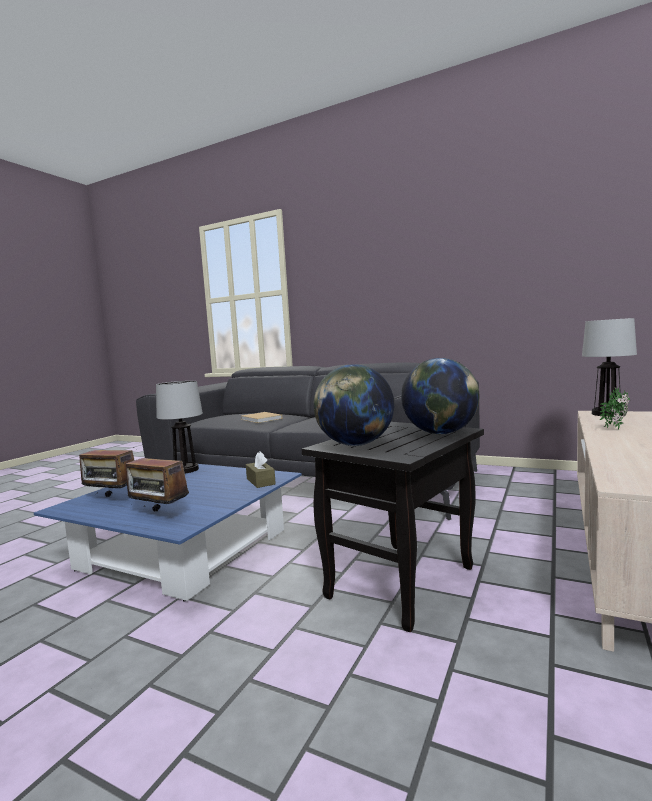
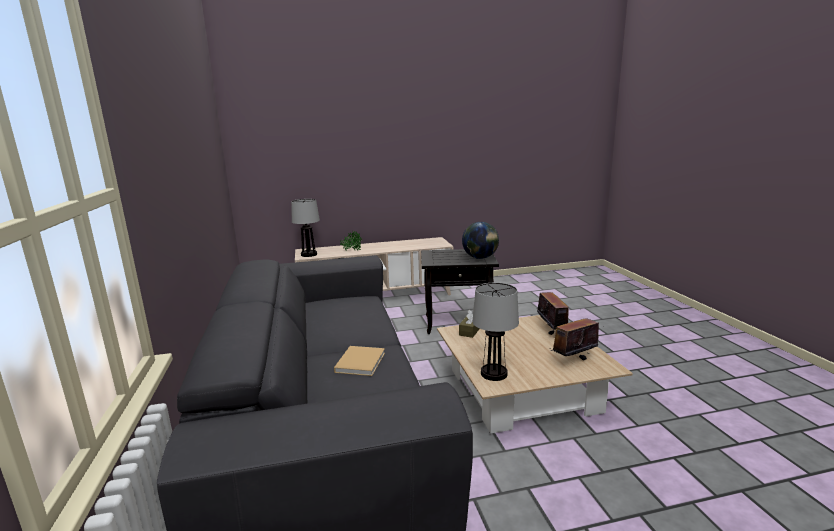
camera: 130 degrees left, 10 degrees up
blue coffee table [34,464,302,602] -> beige coffee table [437,315,633,433]
radio [79,439,135,497] -> radio turned 105 degrees counterclockwise [550,318,604,360]
globe [401,358,480,435] -> none

